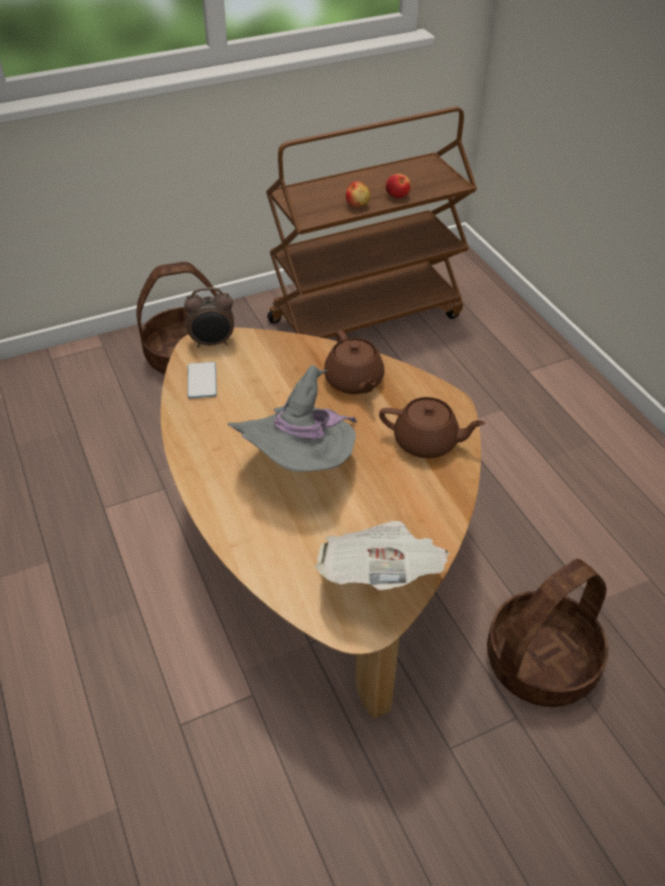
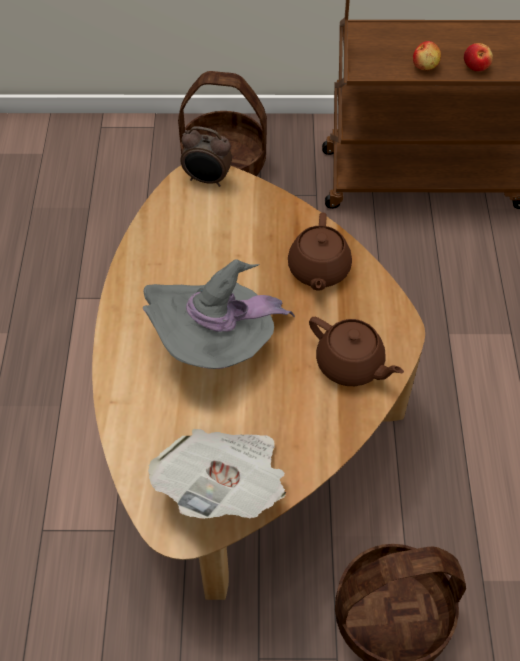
camera: 25 degrees right, 10 degrees up
phone [187,362,217,398] -> none

